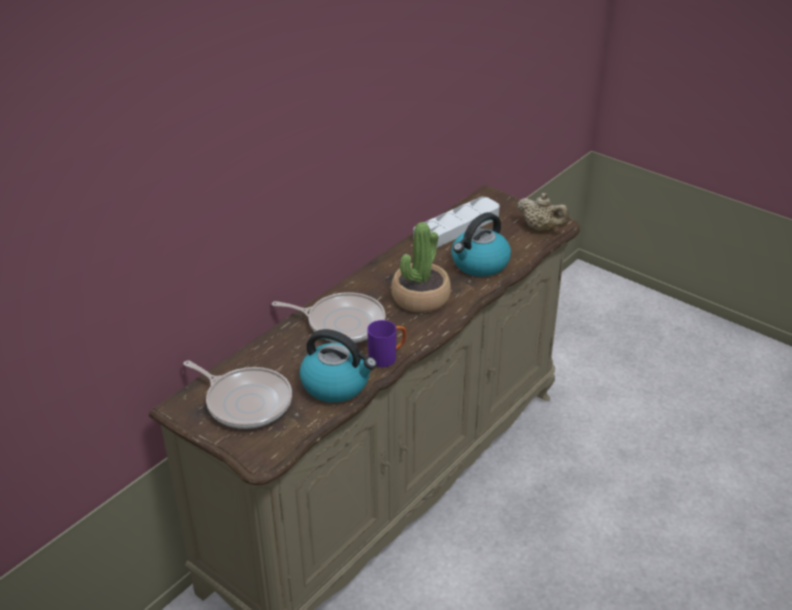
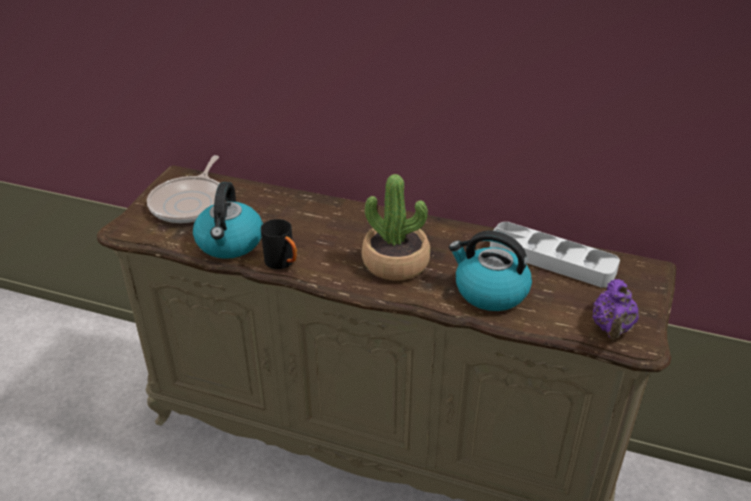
camera: 70 degrees right, 0 degrees up
frying pan [272,292,386,343] -> none
purple mug [367,320,406,367] -> black mug [261,219,297,269]
beige teapot [517,193,569,231] -> purple teapot [593,279,638,339]

